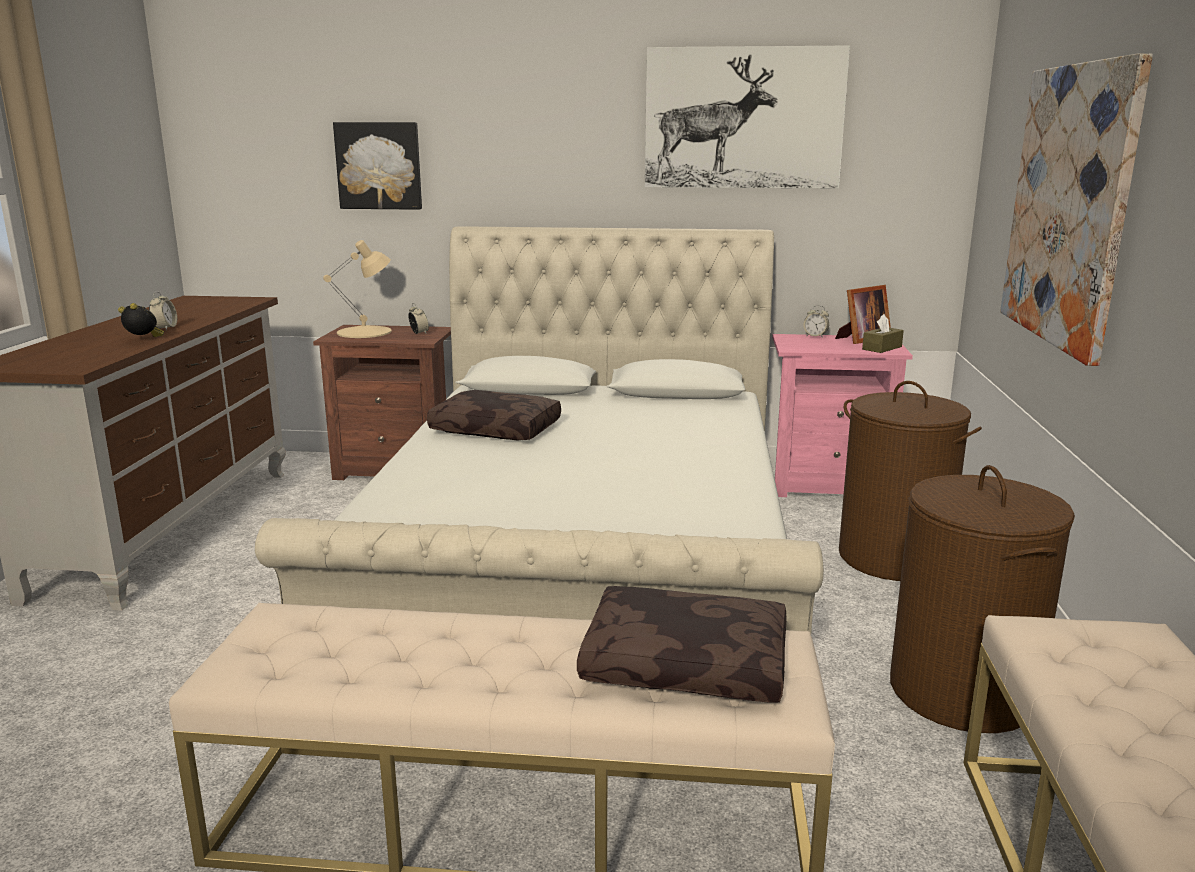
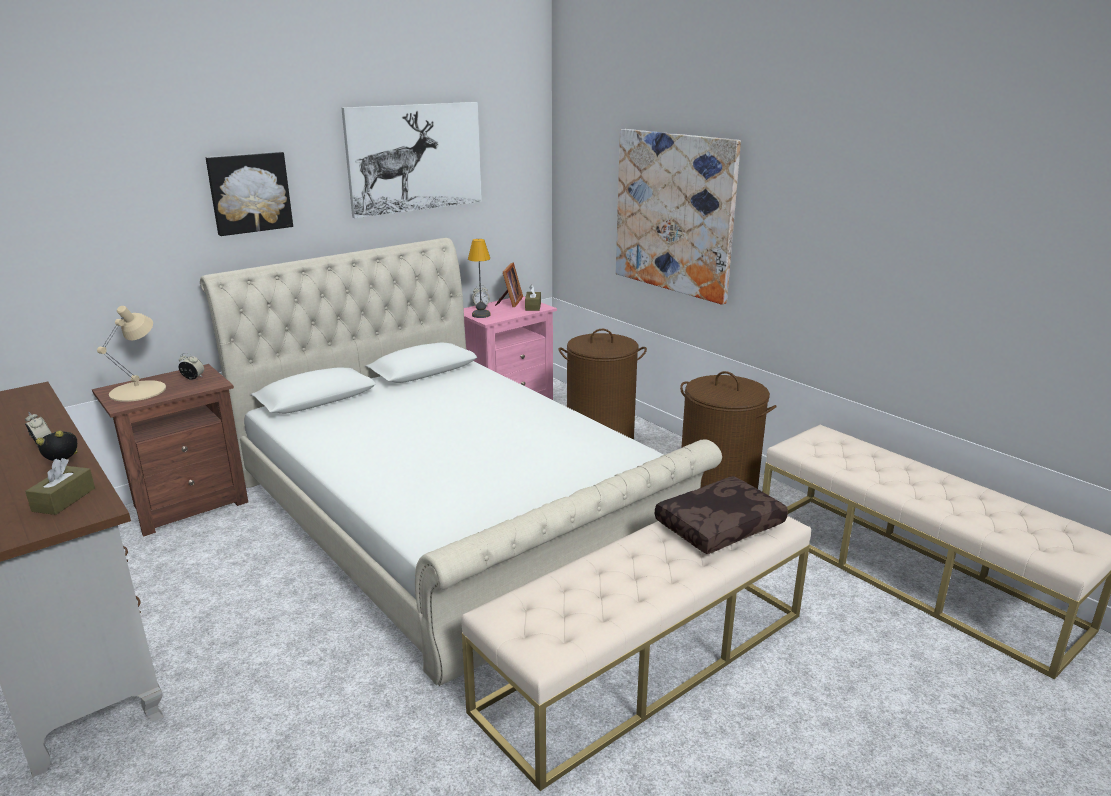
camera: 45 degrees left, 5 degrees up
picture [333,122,422,210] -> picture moved to [206,152,293,236]
brown pillow [427,390,561,440] -> none
none -> brown tissue box [25,458,95,515]
none -> table lamp [468,239,491,318]

